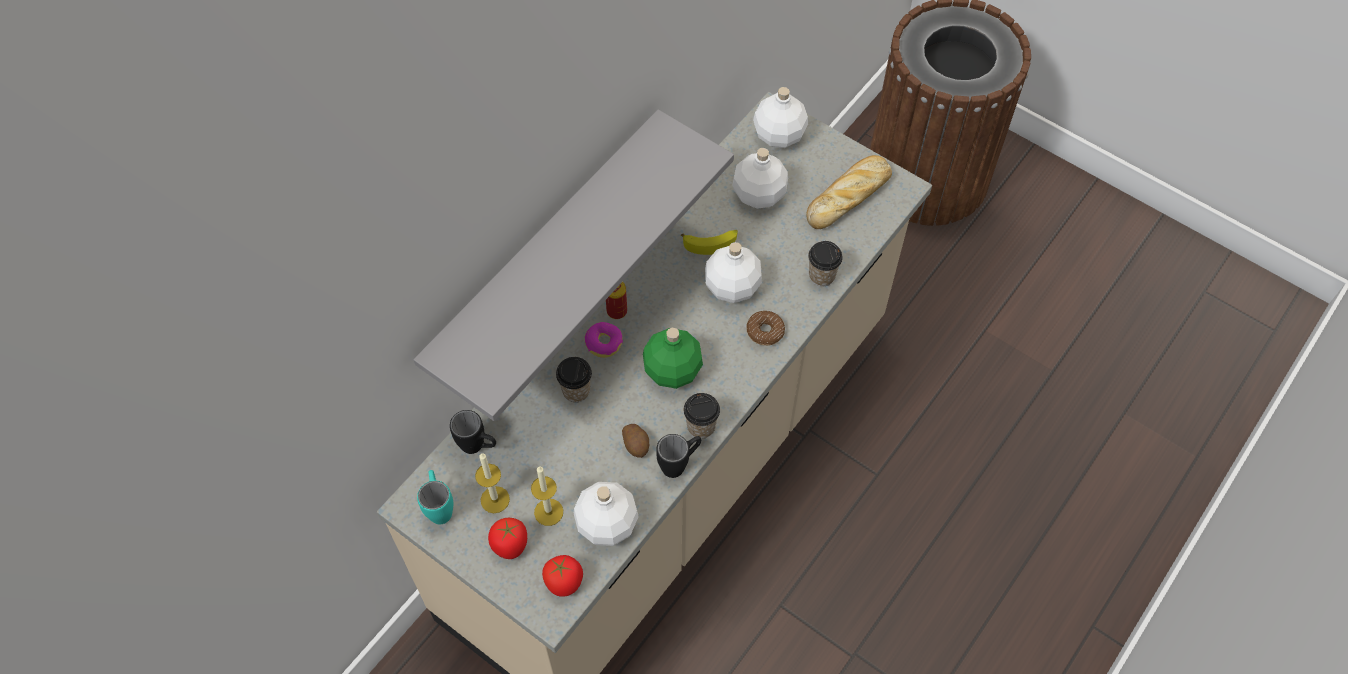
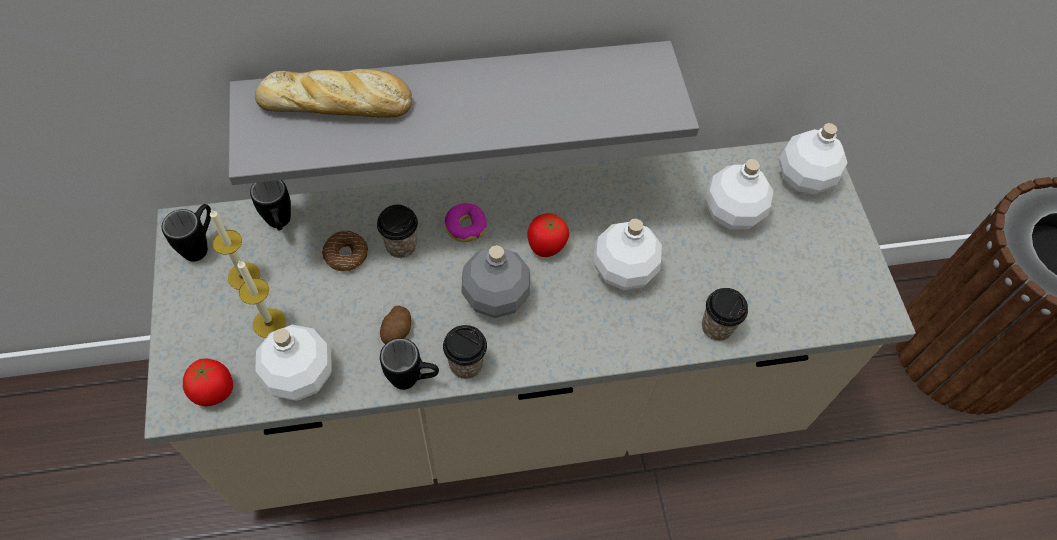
camera: 40 degrees right, 0 degrees up
turquoise mug [417,470,453,524] -> black mug [162,204,211,261]
tomato [488,518,527,559] -> tomato moved to [527,213,569,257]
can [606,282,627,319] -> none
green bottle [643,328,703,389] -> grey bottle [461,245,530,318]
banana [681,230,738,255] -> none
donut [746,311,785,346] -> donut moved to [322,231,368,272]
bread [806,155,892,229] -> bread moved to [254,69,412,117]

